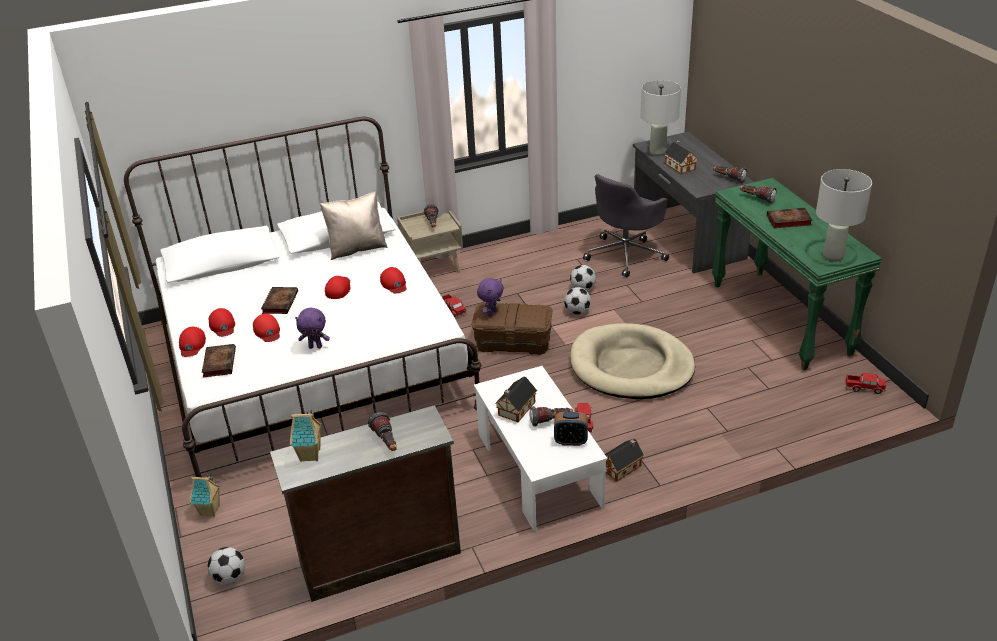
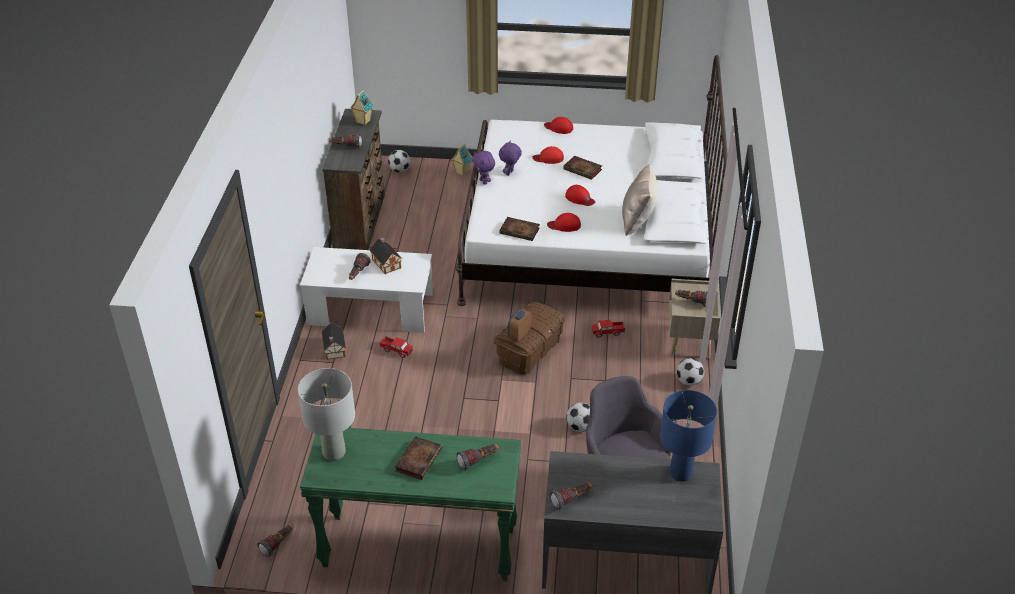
camera: 115 degrees right, 5 degrees up
book [202,344,236,377] -> book moved to [500,217,540,241]
red cap [209,308,235,337] -> none
purple plush toy [477,278,504,316] -> purple plush toy moved to [472,151,495,185]
alarm clock [554,412,588,446] -> alarm clock moved to [508,309,531,340]
football [564,287,591,315] -> football moved to [676,358,704,386]
beige dog bed [570,323,695,399] -> none
grey table lamp [641,80,681,156] -> blue table lamp [660,390,717,482]
toy house [664,140,698,174] -> none
toy truck [845,373,886,394] -> flashlight [257,524,294,557]

